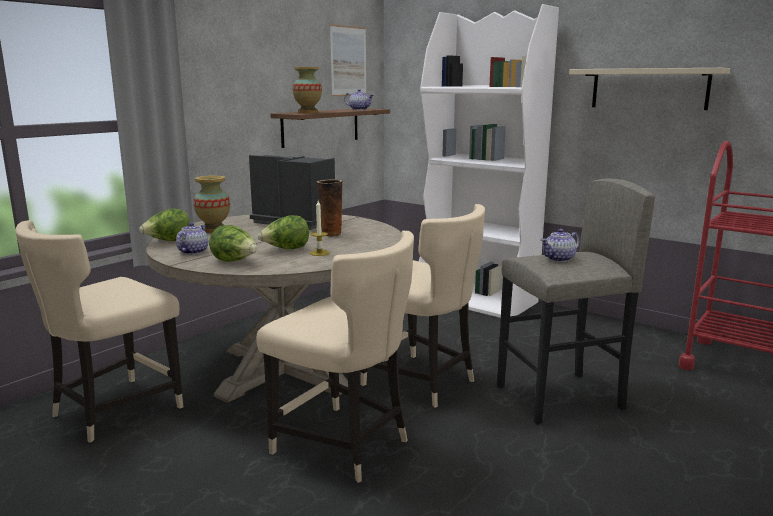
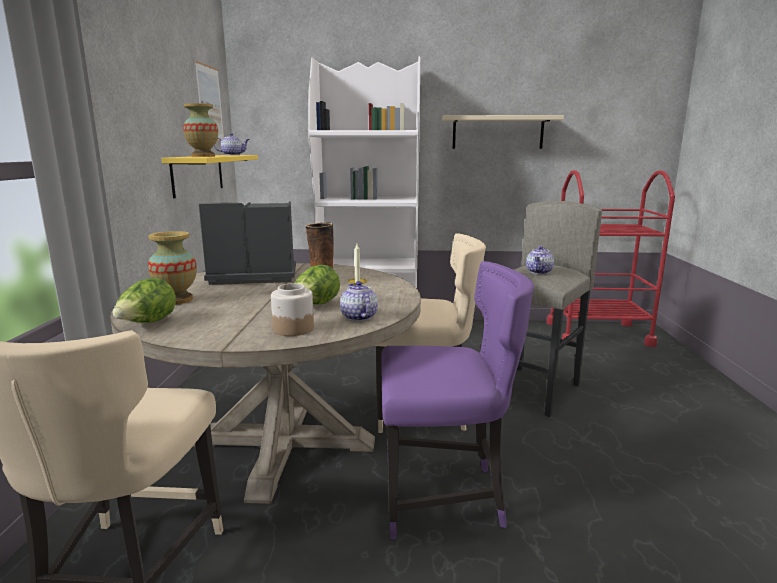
camera: 35 degrees left, 0 degrees up
teapot [176,222,208,255] -> teapot moved to [340,281,378,321]
lettuce [209,225,257,262] -> jar [271,284,314,336]
beige chair [256,231,414,483] -> purple chair [381,261,534,539]
brown shelf [270,108,390,148] -> yellow shelf [161,155,258,198]

